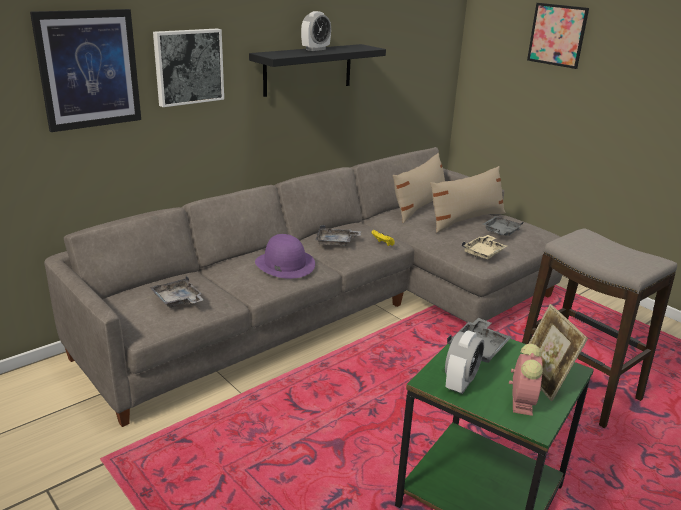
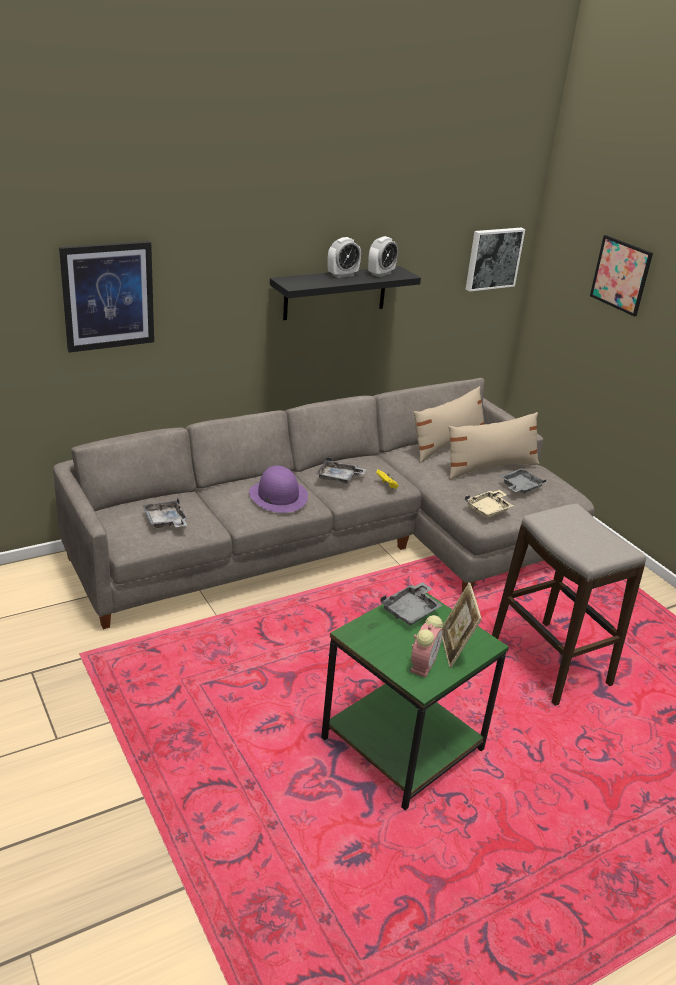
camera: 10 degrees right, 5 degrees up
picture [153,29,224,107] -> picture moved to [466,228,525,292]
alarm clock [445,331,484,394] -> alarm clock moved to [368,236,398,277]

